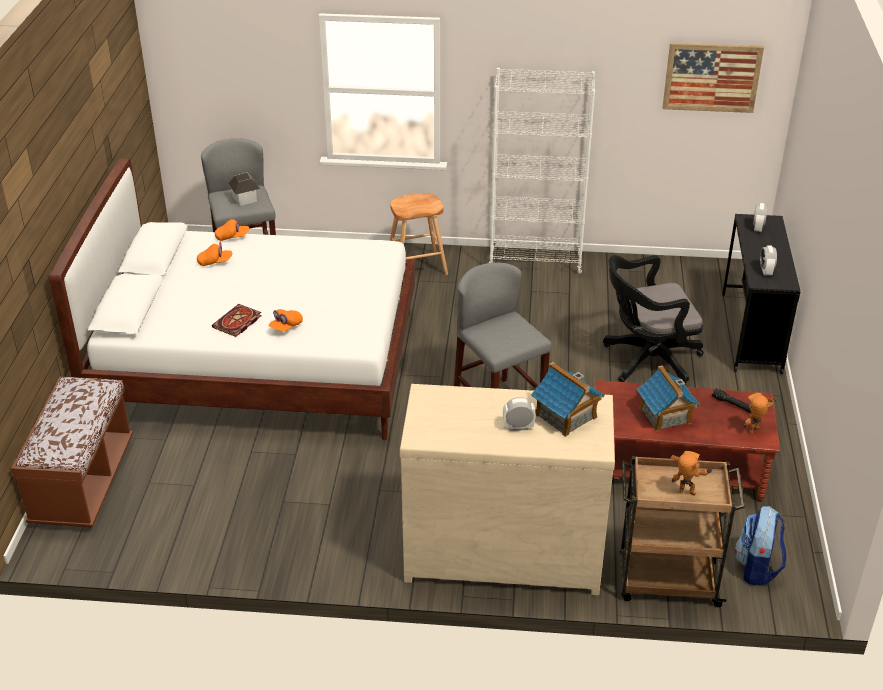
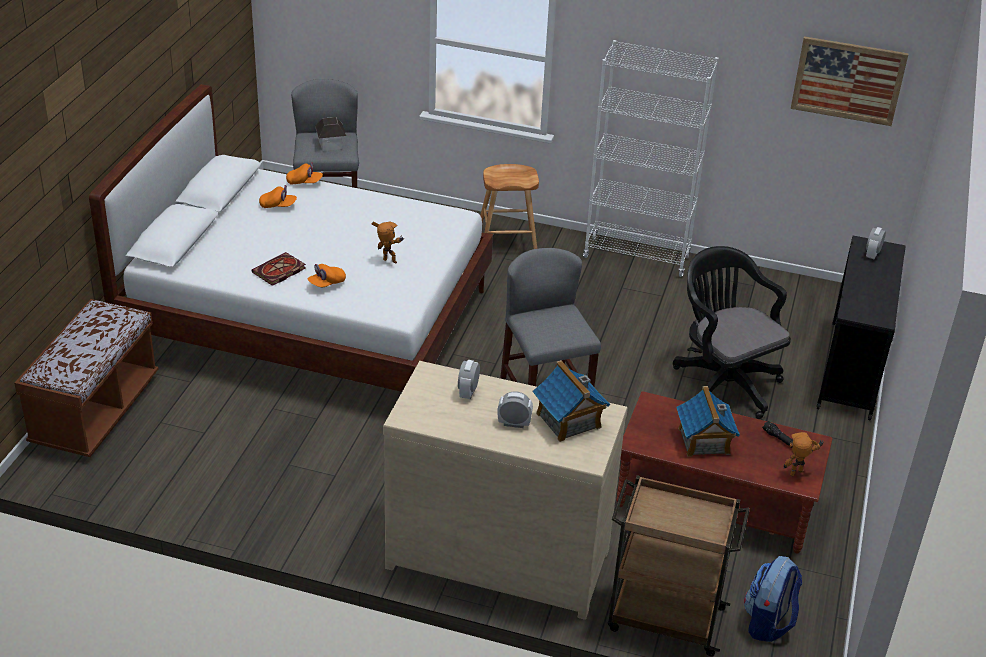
camera: 10 degrees right, 0 degrees up
black office chair [603,255,703,383] -> black office chair turned 60 degrees clockwise [673,246,791,419]
toy robot [671,451,713,496] -> toy robot moved to [371,221,403,264]
alarm clock [760,245,777,276] -> alarm clock moved to [458,360,480,399]

